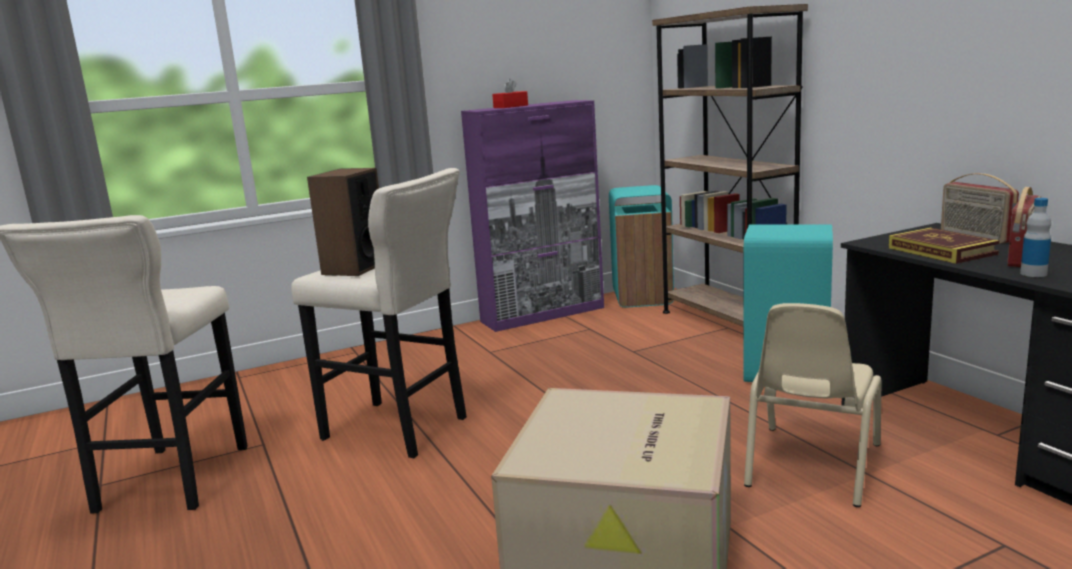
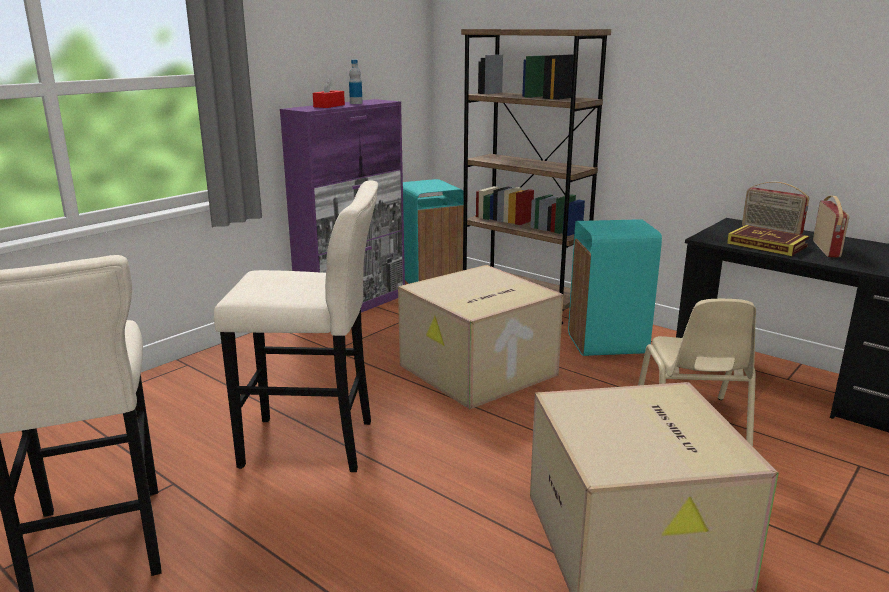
camera: 25 degrees left, 5 degrees up
speaker [307,168,379,276] -> none
bottle [1020,198,1051,277] -> bottle moved to [349,60,363,104]
none -> cardboard box [398,265,564,409]

